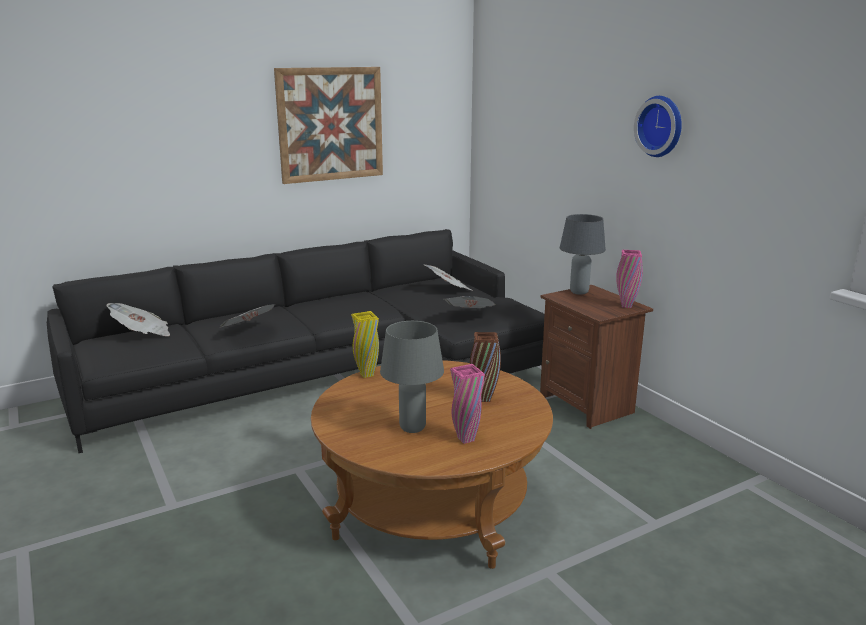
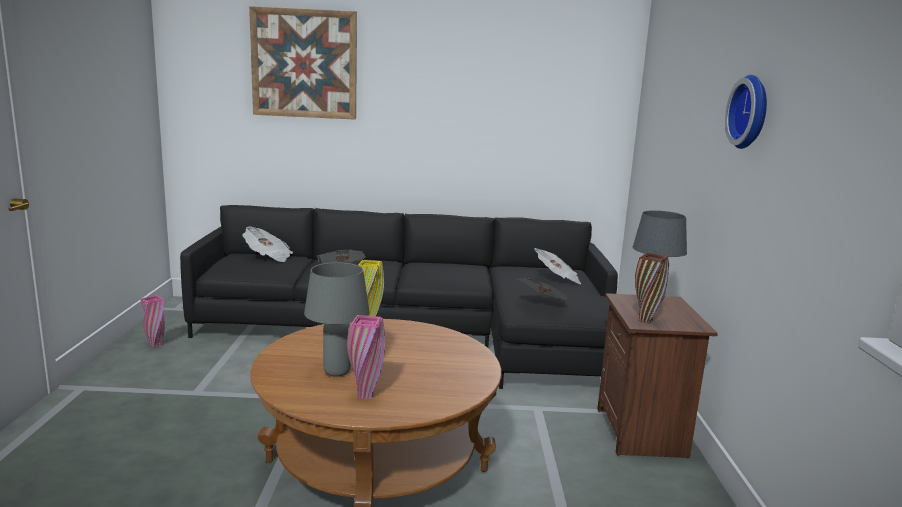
camera: 30 degrees right, 5 degrees down
picture [274,67,383,184] -> picture moved to [249,6,357,120]
brown vase [470,332,501,402] -> brown vase moved to [635,253,669,323]
pink vase [616,250,643,308] -> pink vase moved to [140,295,165,348]

